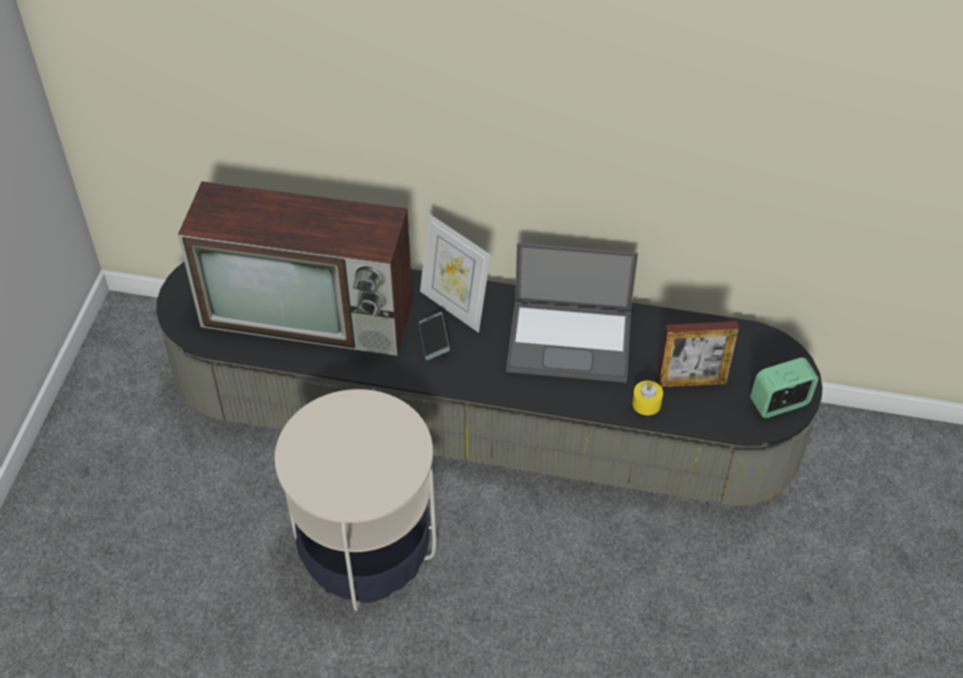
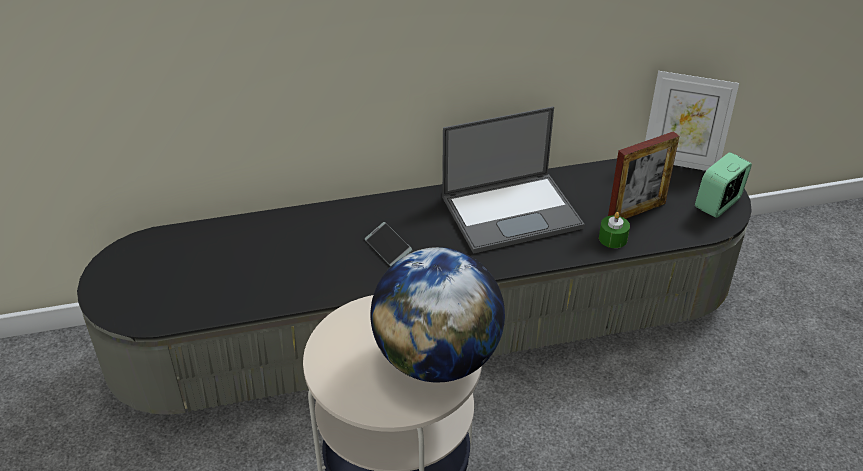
camera: 25 degrees left, 10 degrees down
television [178,181,413,356] -> none
picture frame [420,214,491,333] -> picture frame moved to [645,71,739,171]
yellow candle [632,381,663,415] -> green candle [599,212,630,248]
none -> globe [371,247,505,383]

